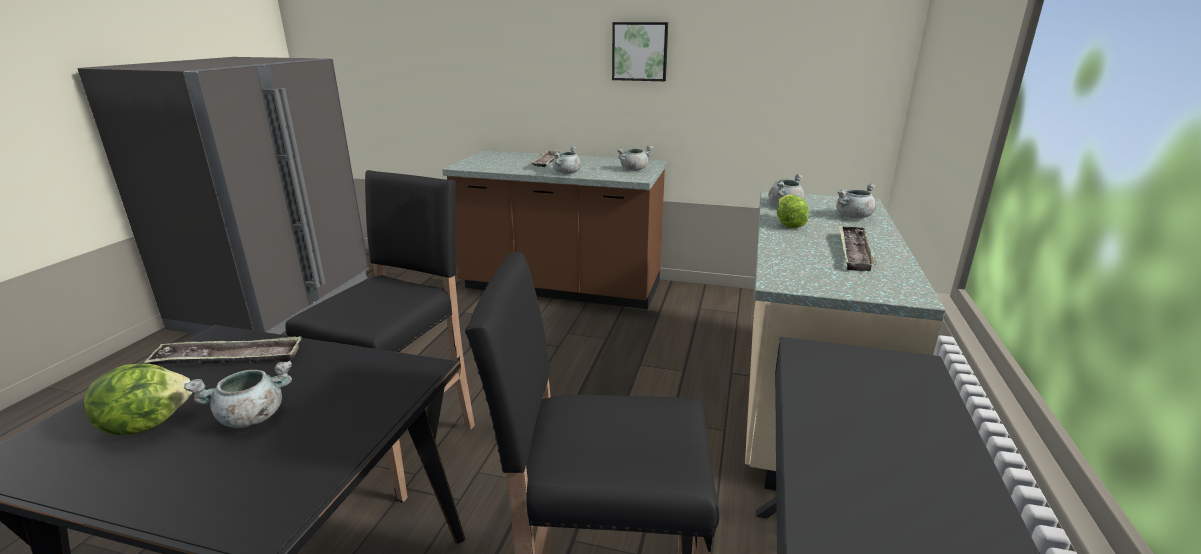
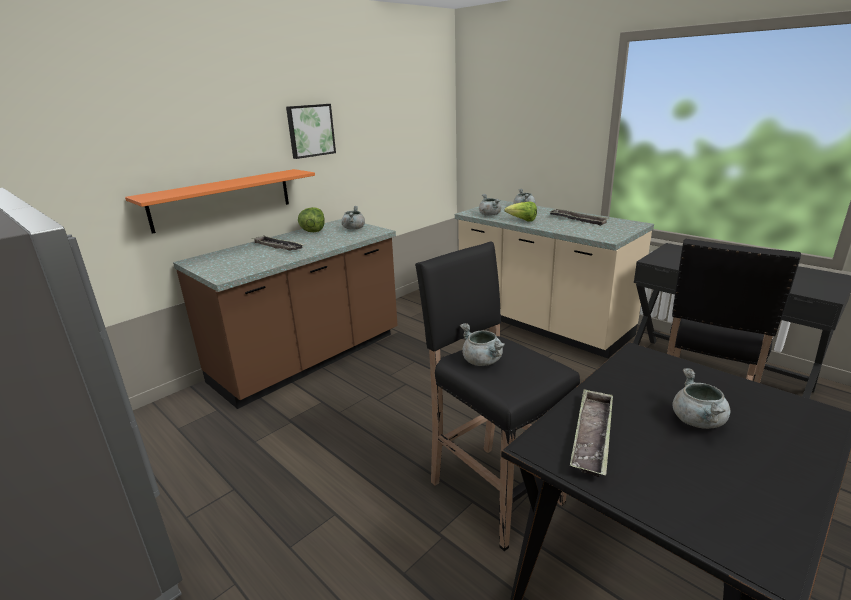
camera: 60 degrees left, 0 degrees up
lettuce [84,363,193,435] -> lettuce moved to [298,207,325,232]
grey cooking pot [553,146,581,174] -> grey cooking pot moved to [460,323,505,366]
none -> orange shelf [125,169,315,234]

